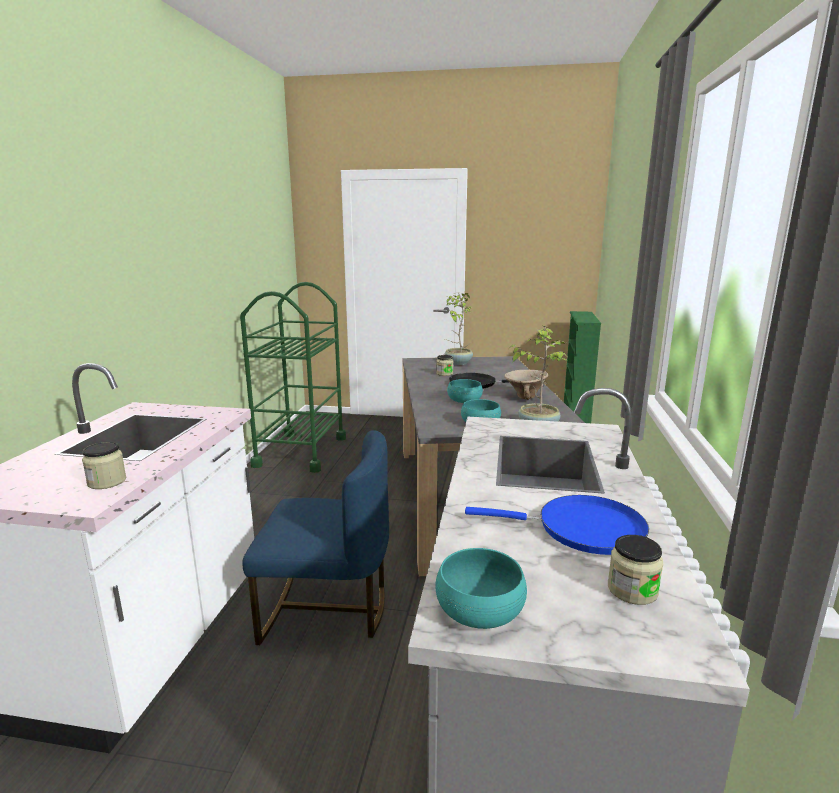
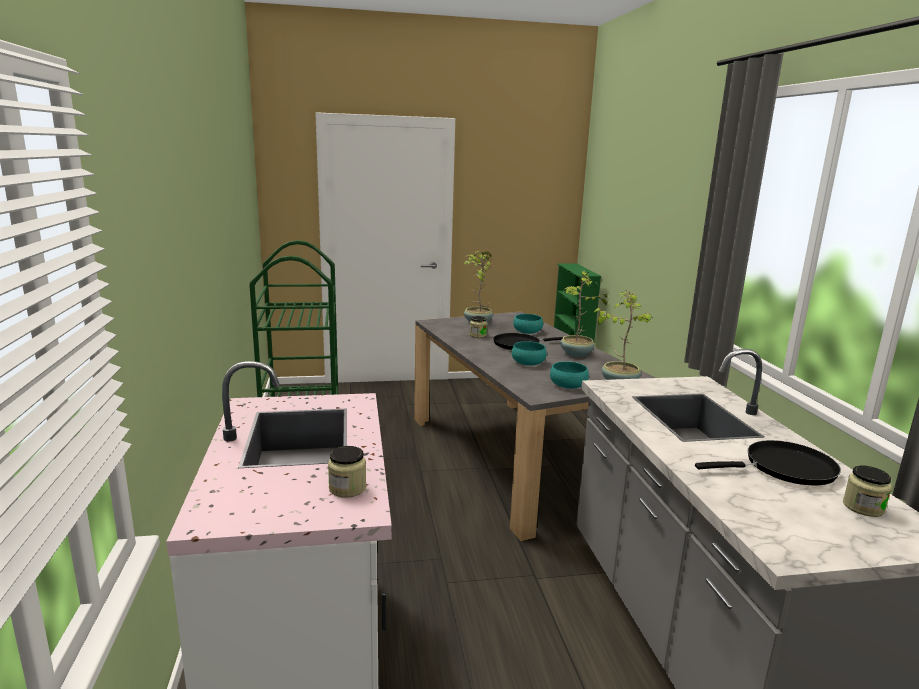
camera: 20 degrees left, 0 degrees up
blue chair [242,430,389,645] -> none
turquoise bowl [435,548,527,629] -> turquoise bowl moved to [513,314,543,334]
blue frying pan [465,495,649,555] -> black frying pan [695,440,841,485]
beige bowl [504,370,548,400] -> potted plant [560,271,612,357]

